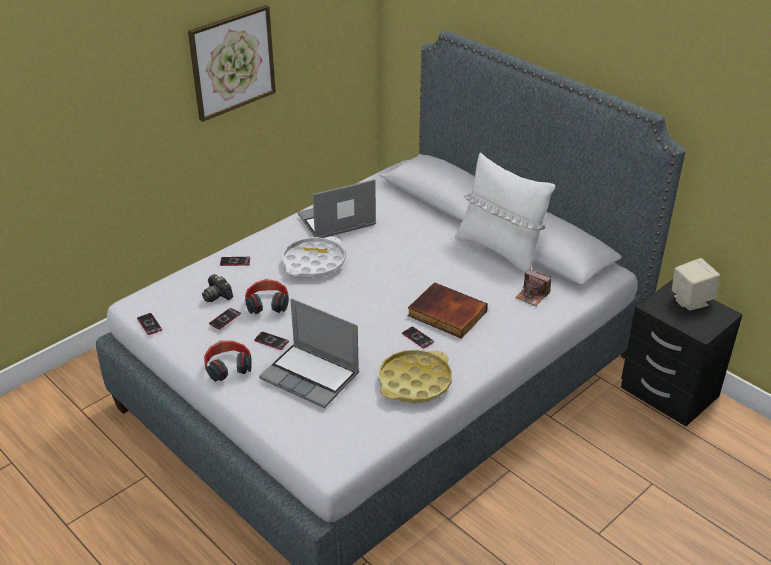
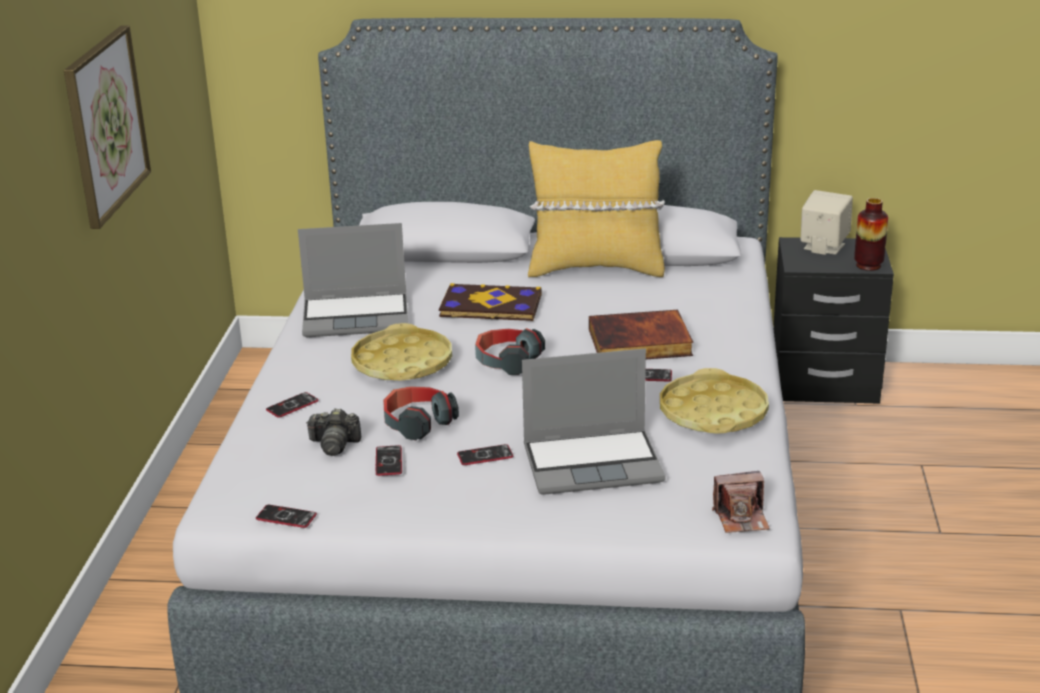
camera: 40 degrees left, 10 degrees down
headphones [204,341,252,382] -> headphones moved to [475,328,545,375]
white tray [282,237,345,278] -> yellow tray [351,323,452,380]
laptop [298,179,376,238] -> laptop turned 120 degrees counterclockwise [298,223,408,337]
white pillow [455,152,555,274] -> yellow pillow [528,140,665,277]
camera [515,269,552,306] -> camera moved to [712,471,770,533]
none -> book [439,283,542,321]
none -> vase [854,198,888,271]

